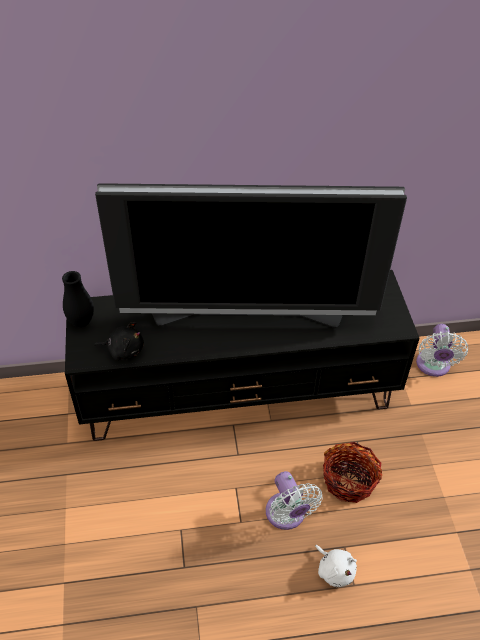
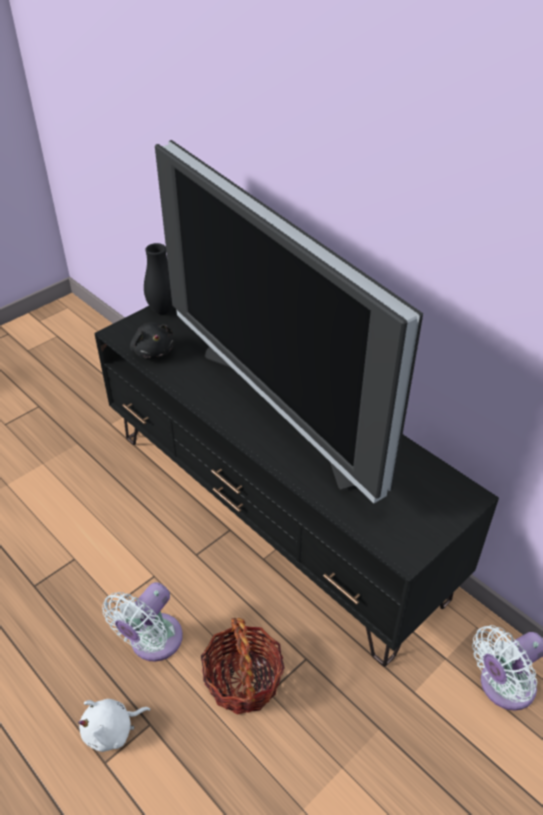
camera: 55 degrees right, 5 degrees down
white plush toy [315,545,357,587] -> white plush toy turned 45 degrees clockwise [78,699,151,752]

